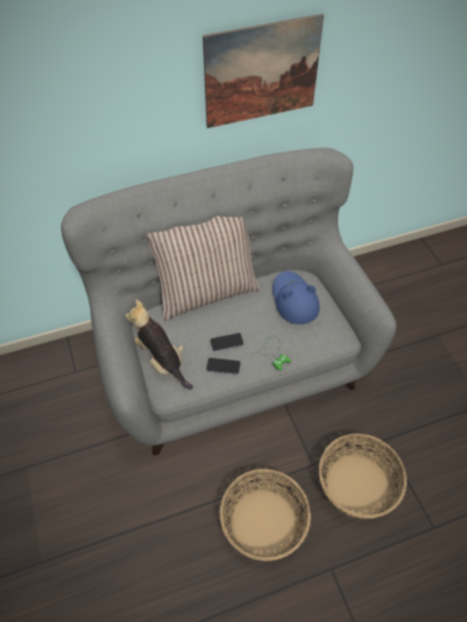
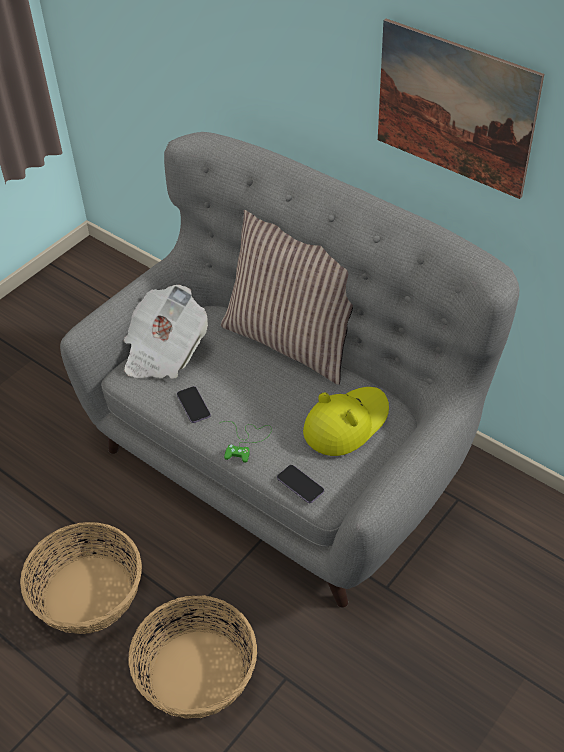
camera: 60 degrees right, 5 degrees down
plush toy [125,300,193,390] -> newspaper [124,285,208,379]
phone [210,333,244,351] -> phone moved to [277,465,324,503]
blue hat [273,271,320,324] -> yellow hat [303,387,389,456]

